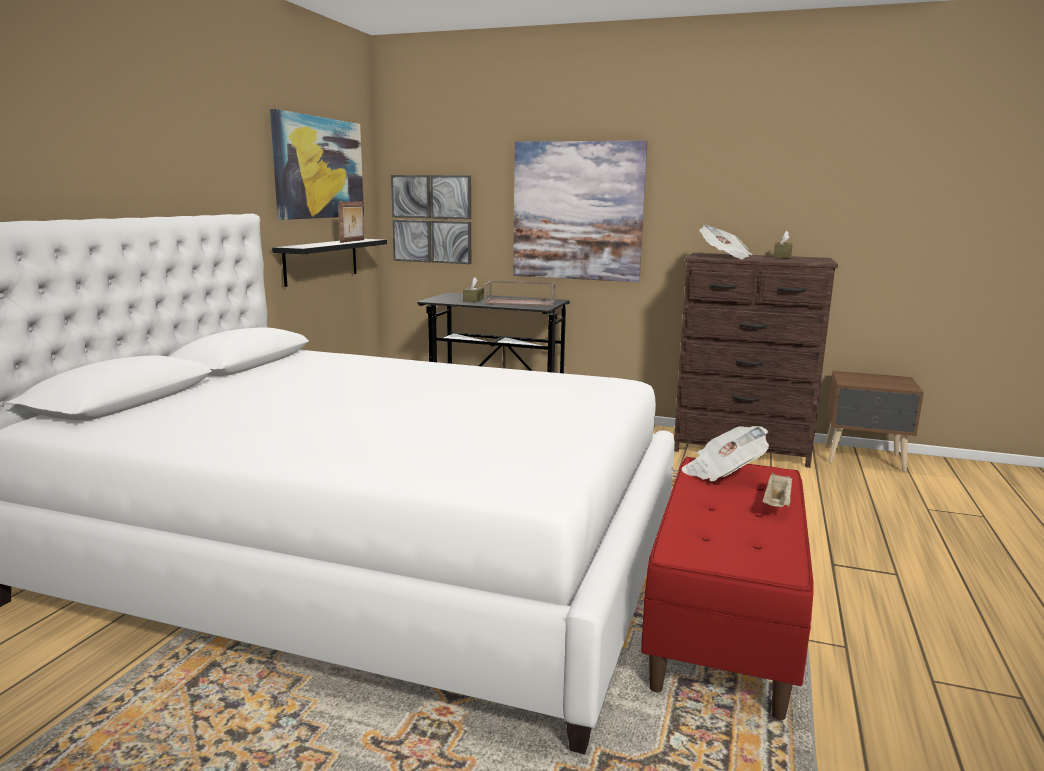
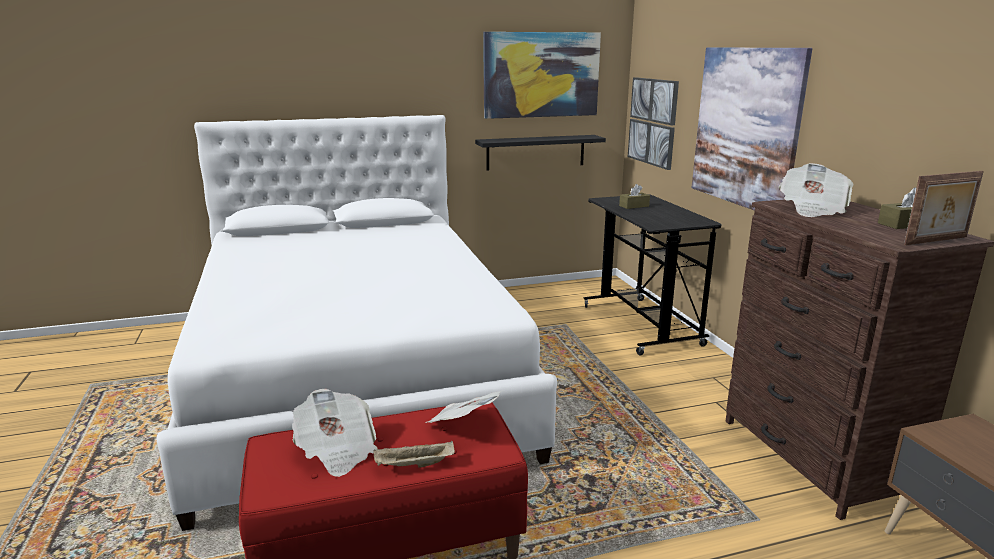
camera: 55 degrees right, 5 degrees up
picture frame [338,201,364,243] -> picture frame moved to [904,171,984,245]
brown tray [484,281,556,306] -> none
none -> newspaper [292,389,378,477]

